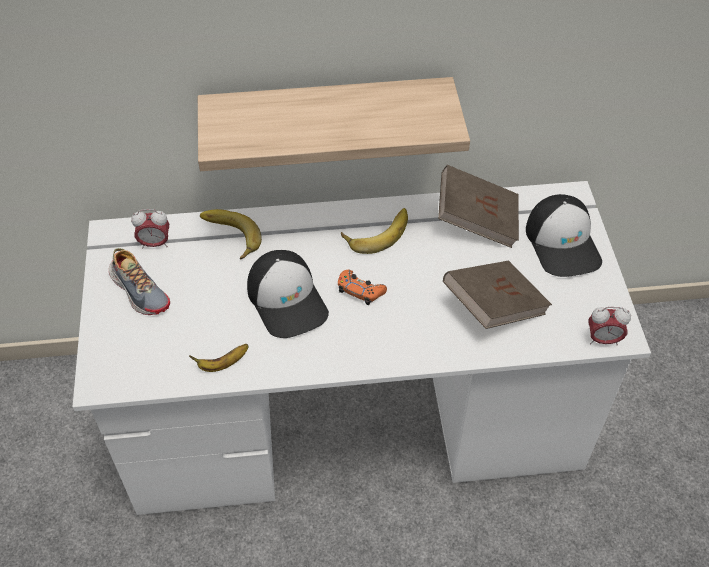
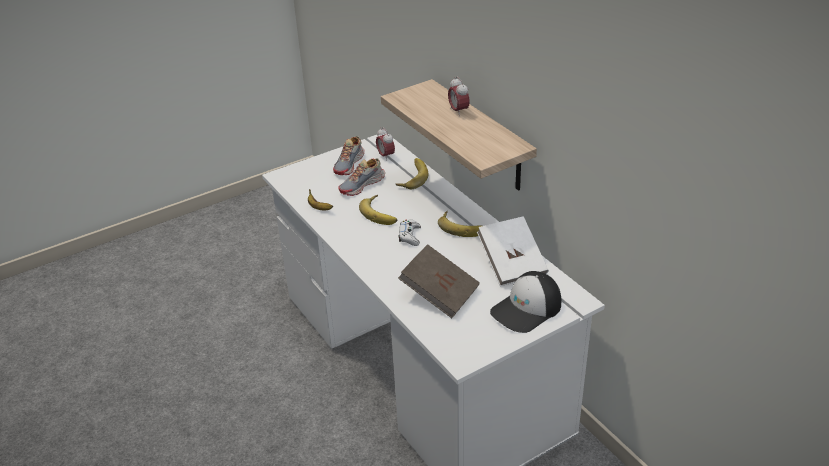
camera: 65 degrees right, 15 degrees down
cap [247,250,329,338] -> banana [359,195,397,225]
orange game controller [338,270,387,305] -> white game controller [399,219,421,246]
brown book [438,165,519,248] -> white book [477,216,549,286]
alarm clock [588,307,631,345] -> alarm clock moved to [448,76,470,116]
none -> shoe [338,158,385,196]

